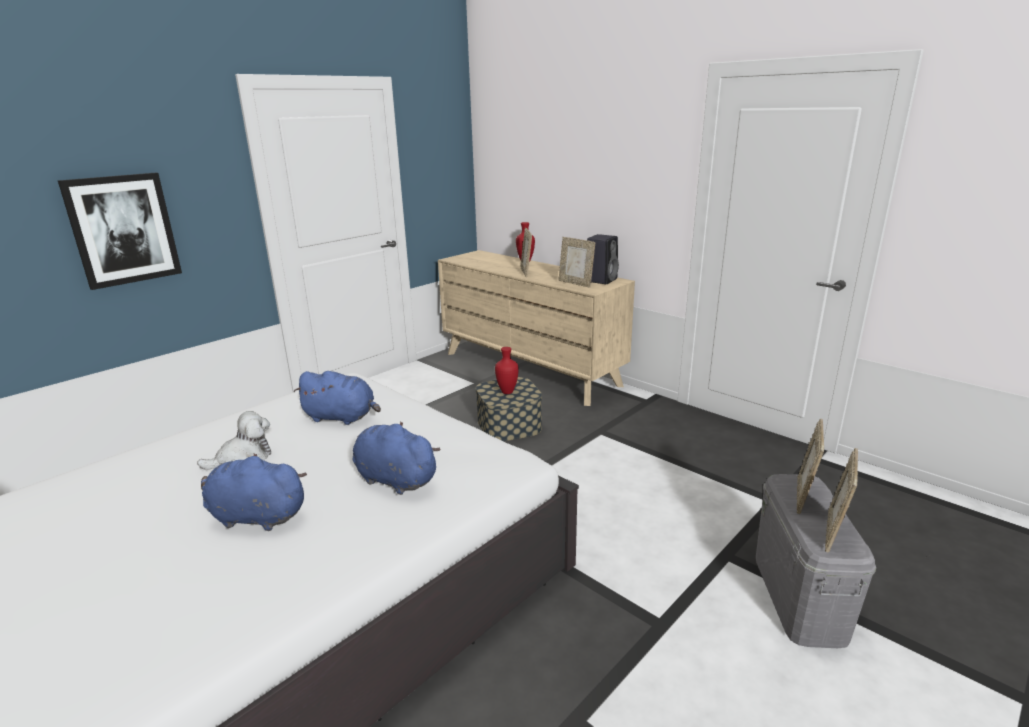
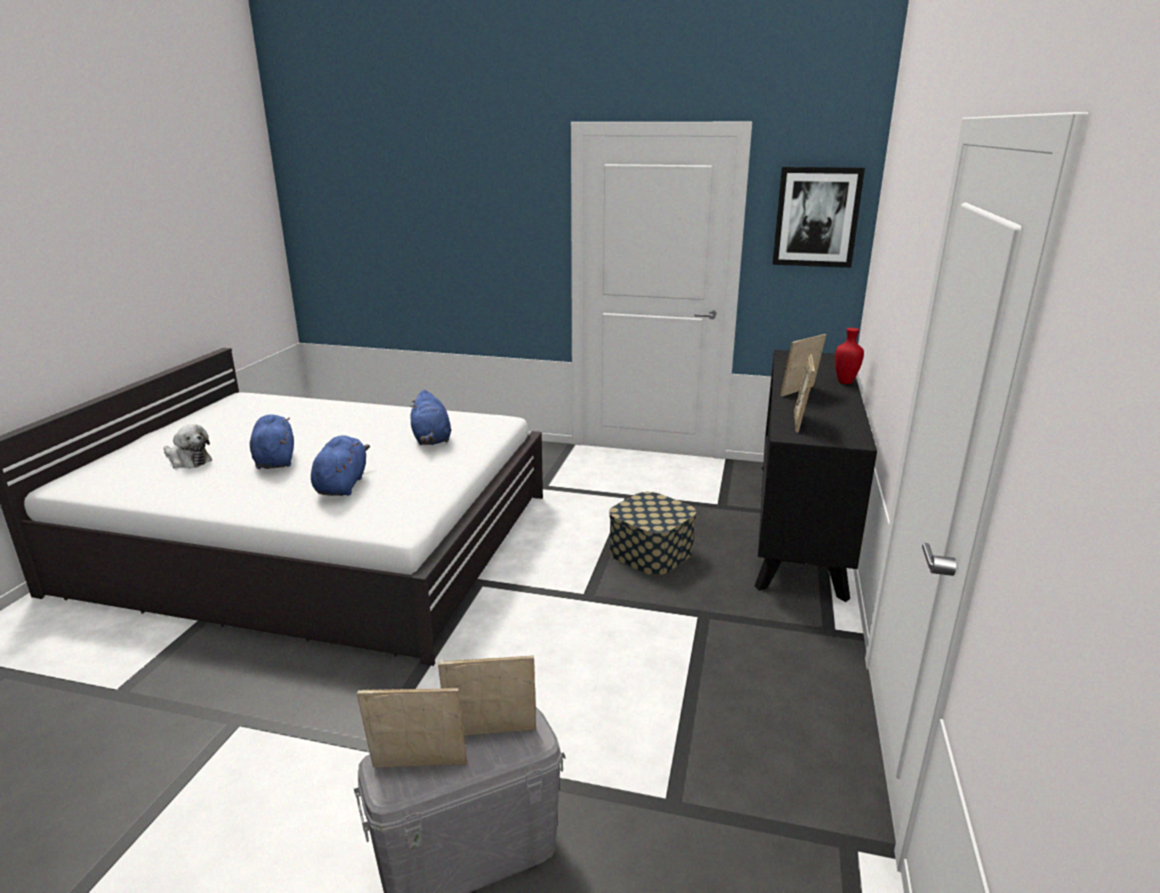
camera: 60 degrees right, 0 degrees up
picture [58,173,182,290] -> picture moved to [772,167,865,268]
plush toy [197,411,271,470] -> plush toy moved to [164,424,212,468]
beige dresser [438,250,635,406] -> black dresser [755,350,877,602]
red vase [495,347,519,394] -> none
black speaker [587,234,619,284] -> none

